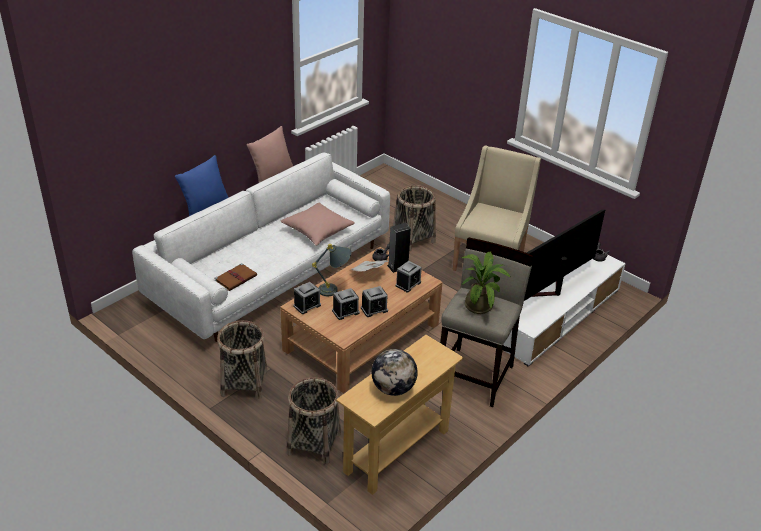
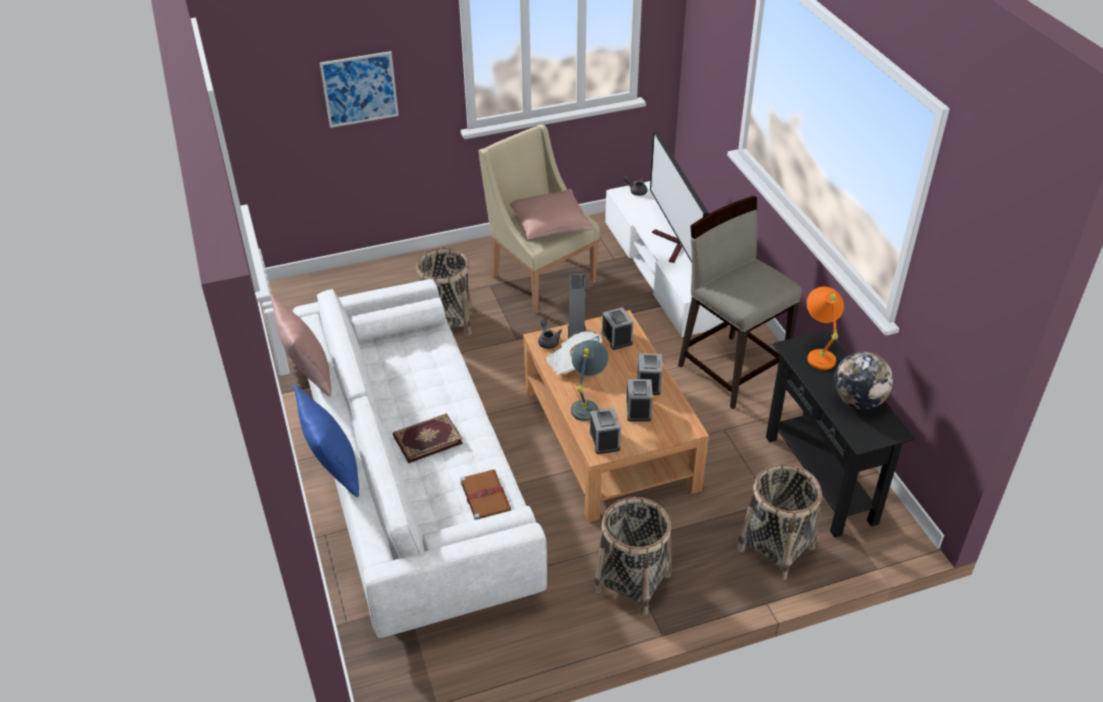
camera: 60 degrees left, 5 degrees up
pink pillow [280,202,355,246] -> pink pillow moved to [510,189,594,239]
beige console table [336,335,464,495] -> black console table [766,330,915,538]
potted plant [461,251,511,314] -> none
none -> picture [320,51,399,128]
none -> book [393,413,463,463]
none -> orange table lamp [807,287,844,370]

